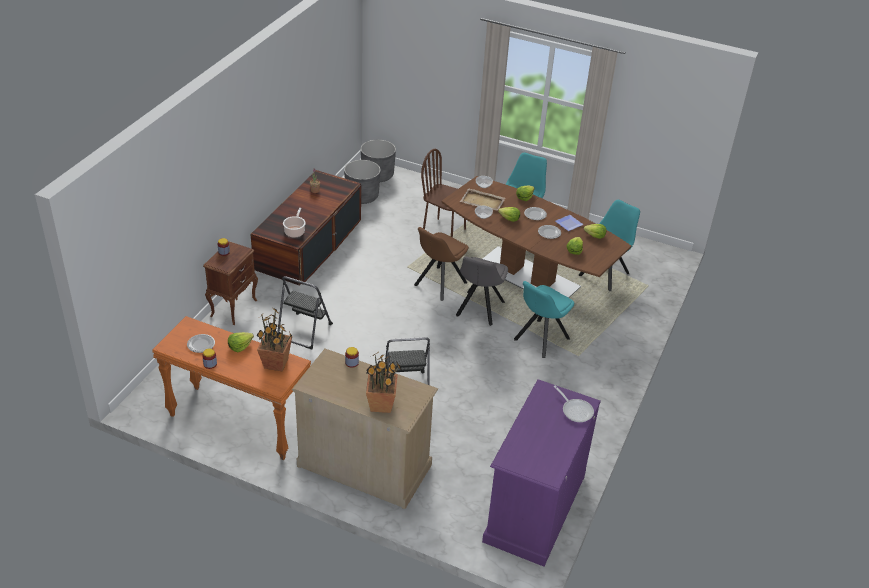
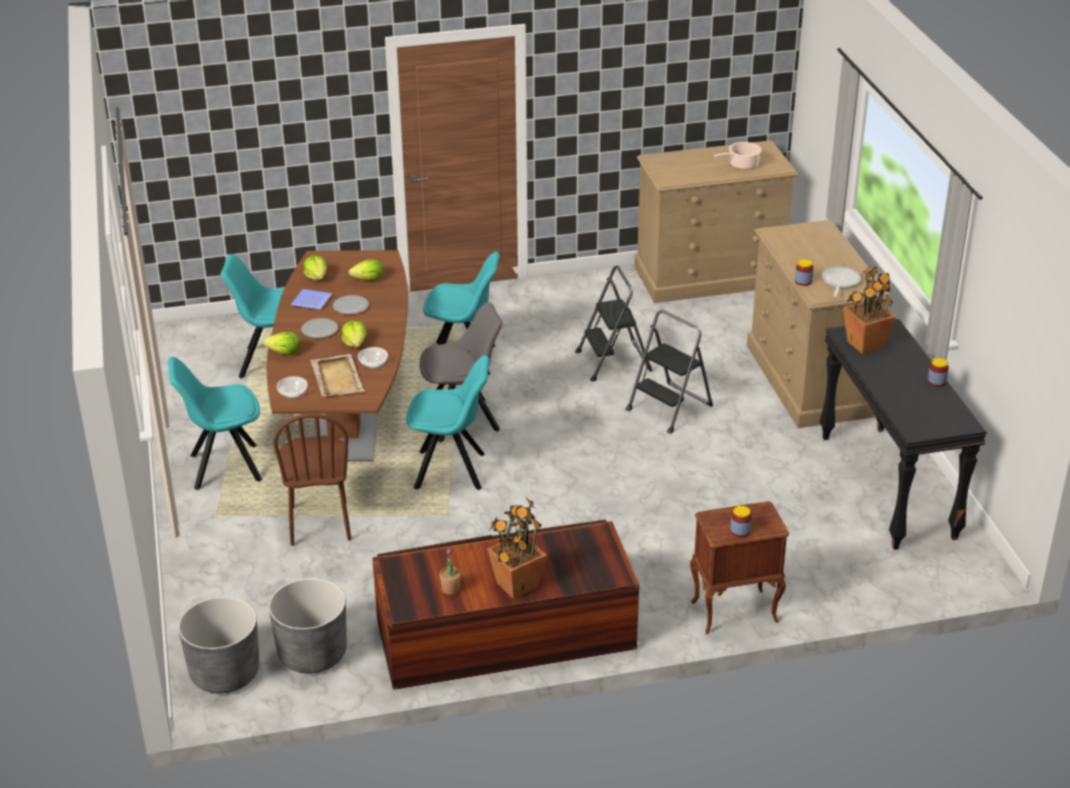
camera: 125 degrees left, 5 degrees down
orange console table [152,316,311,460] -> black console table [820,319,987,550]
plate [187,334,215,353] -> none
lettuce [228,332,254,352] -> none
black step ladder [277,276,333,349] -> black step ladder moved to [575,265,652,382]
cooking pot [283,208,306,238] -> cooking pot moved to [714,142,761,170]
potted plant [366,352,401,413] -> potted plant moved to [487,498,547,599]
brown chair [414,227,469,301] -> turquoise chair [406,355,489,490]
purple dresser [482,379,601,567] -> beige dresser [634,140,799,303]
frying pan [554,386,594,422] -> frying pan moved to [822,267,861,297]

